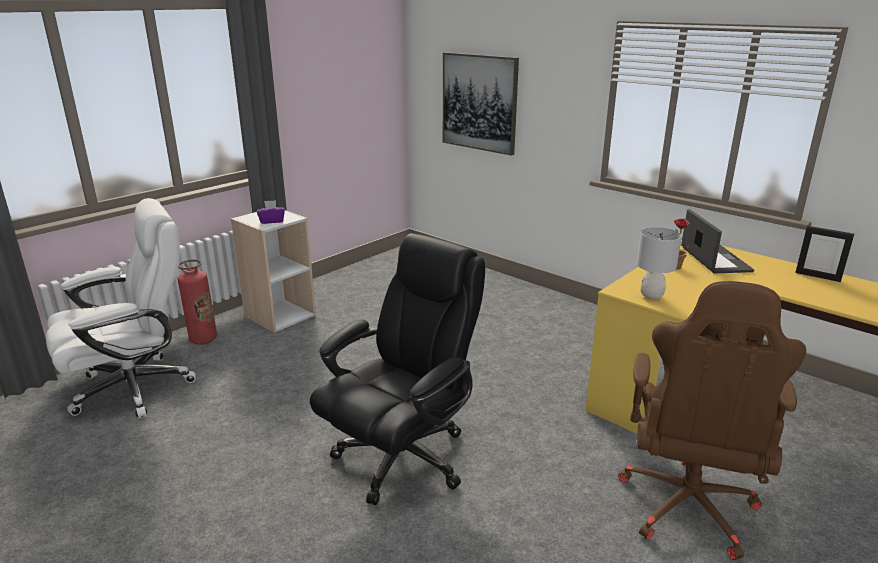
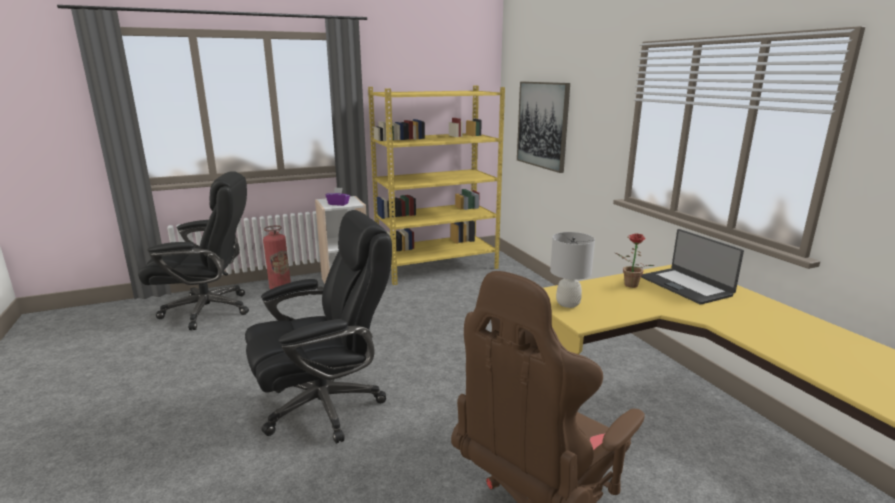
camera: 25 degrees right, 5 degrees down
white office chair [46,198,196,418] -> black office chair [138,171,249,330]
laptop [681,209,754,274] -> laptop turned 135 degrees clockwise [641,229,744,305]
picture frame [795,226,854,282] -> none
none -> yellow bookcase [368,86,505,285]

